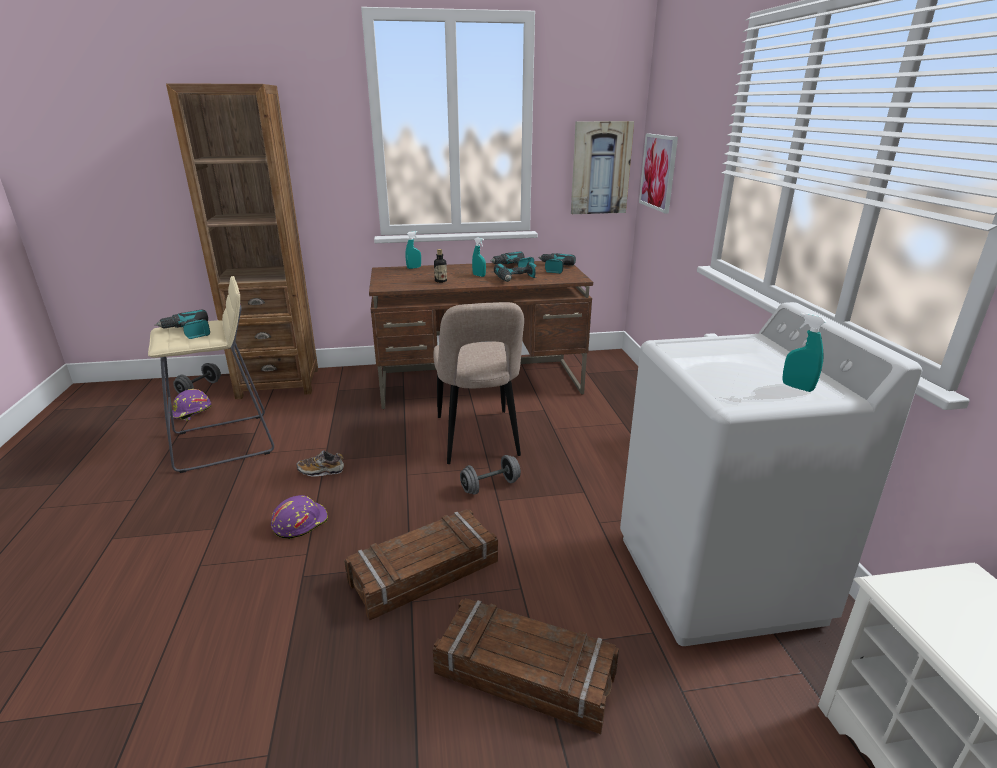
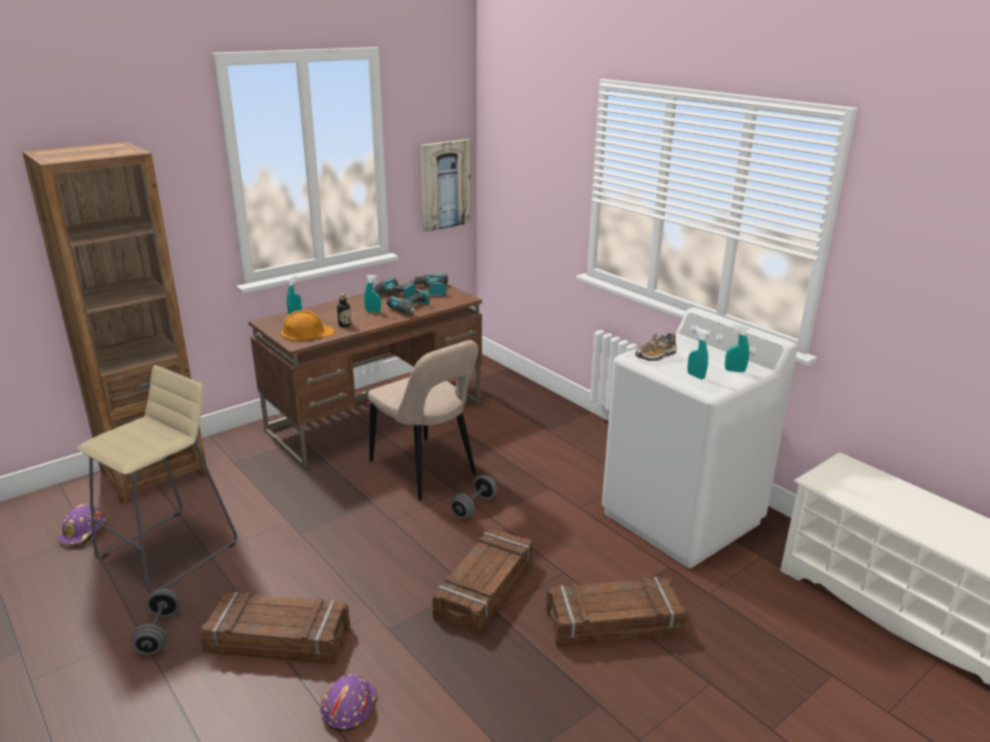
camera: 30 degrees left, 0 degrees up
power drill [155,310,210,339] -> none
grey dumbbell [173,363,221,394] -> grey dumbbell moved to [131,588,180,655]
purple hard hat [271,495,328,539] -> purple hard hat moved to [320,674,377,731]
shoe [296,450,344,477] -> shoe moved to [635,333,677,361]
picture [639,133,678,214] -> none
none -> crate [200,592,350,665]
none -> orange hard hat [281,310,334,341]
none -> turquoise spray bottle [687,327,708,379]

